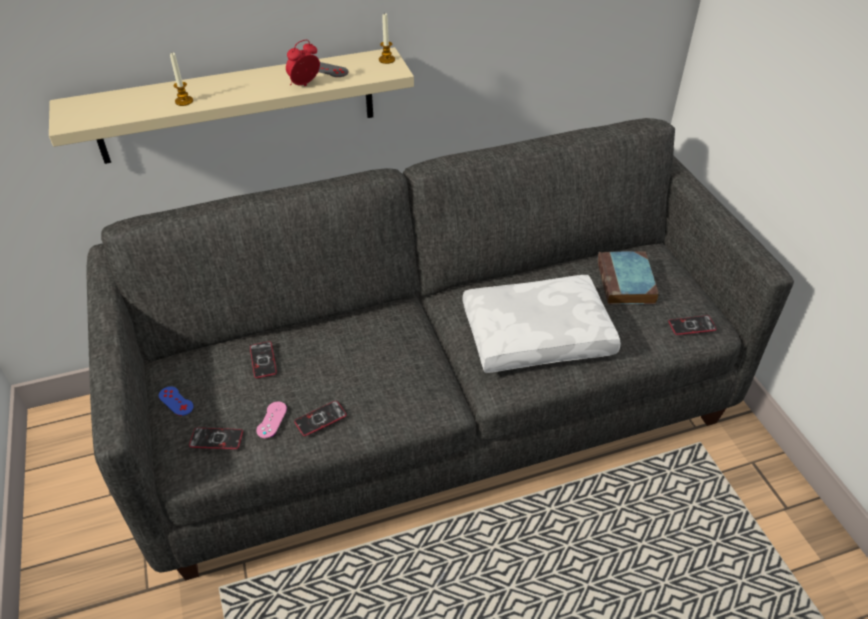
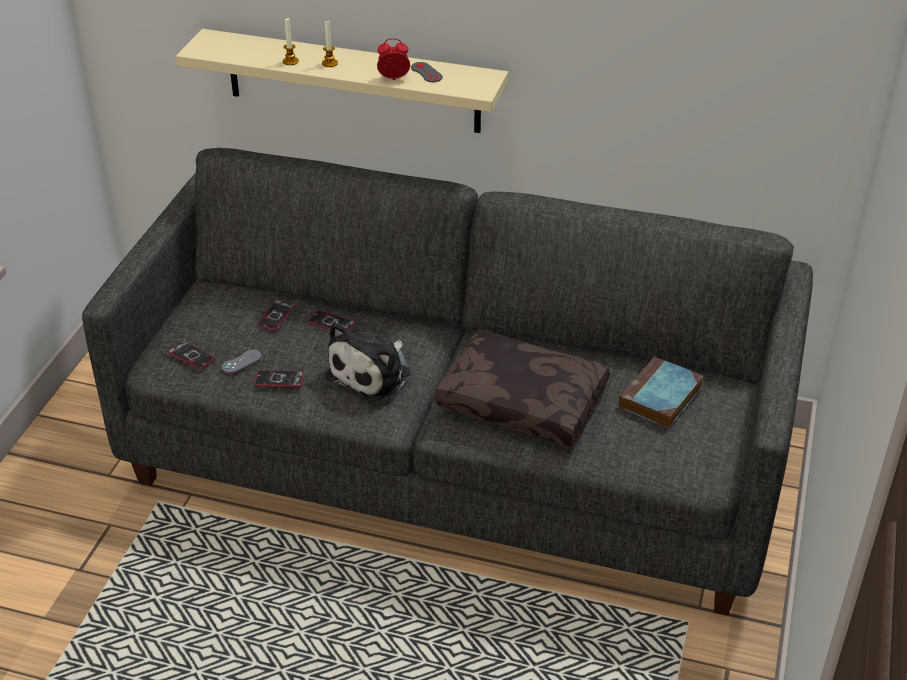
camera: 35 degrees right, 5 degrees down
blue game controller [159,386,193,416] -> none
pink game controller [256,402,287,438] -> grey game controller [222,350,262,373]
candle [379,13,395,64] -> candle moved to [322,20,338,67]
white pillow [463,275,621,373] -> brown pillow [435,329,610,447]
phone [668,315,717,335] -> phone moved to [308,310,355,330]
none -> plush toy [325,321,411,402]

